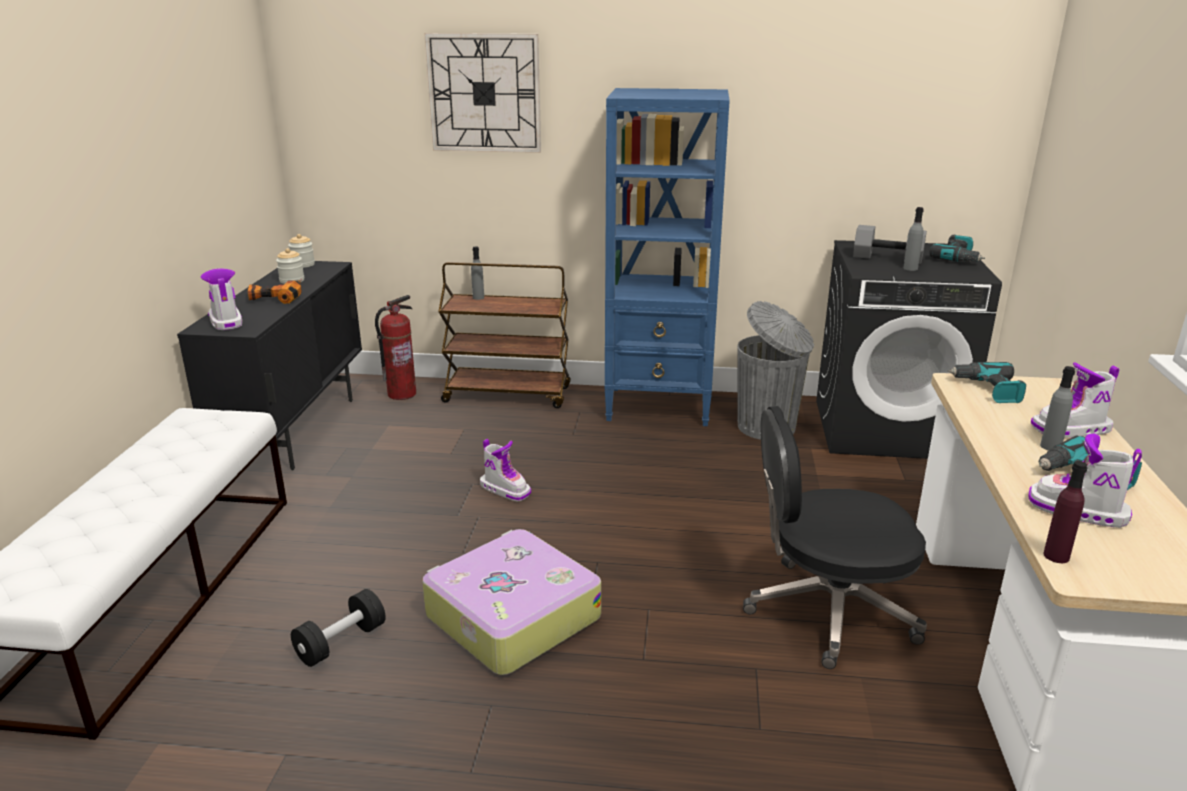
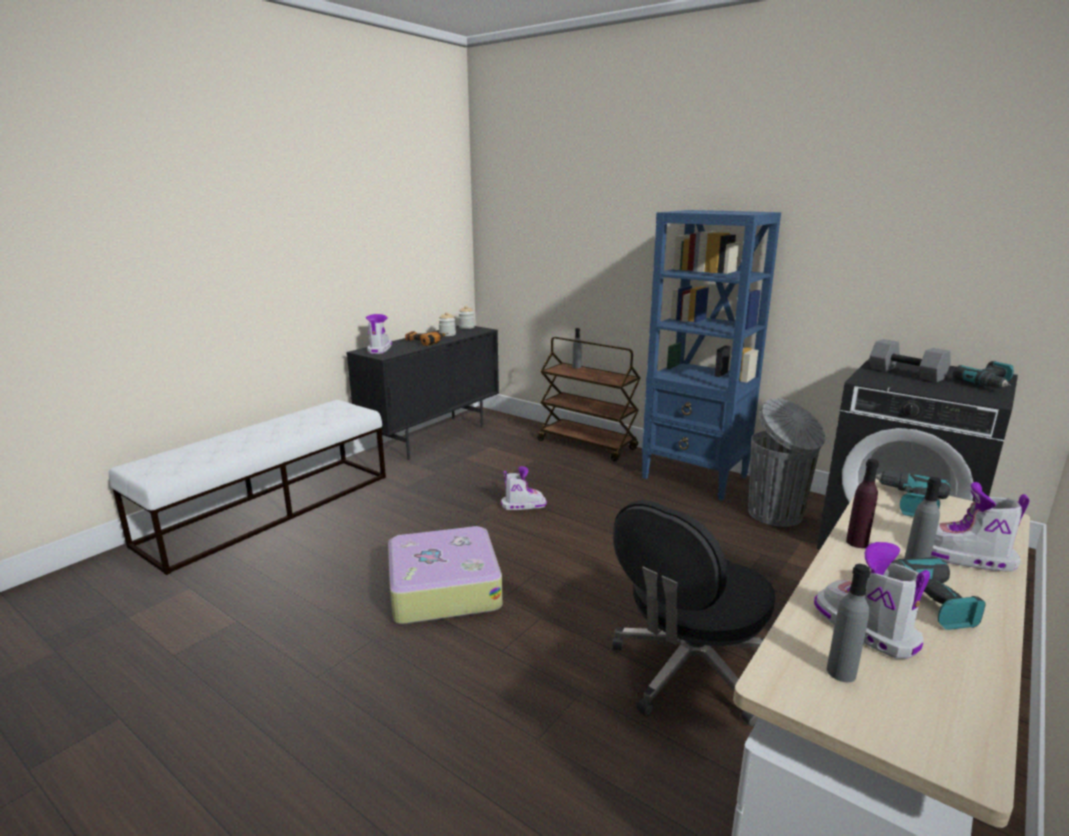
camera: 30 degrees right, 5 degrees down
black dumbbell [291,589,386,667] -> none
fire extinguisher [375,295,416,400] -> none
wall clock [424,33,541,153] -> none
boot [480,439,531,502] -> boot turned 75 degrees counterclockwise [501,466,547,510]
black office chair [743,406,927,669] -> black office chair turned 75 degrees counterclockwise [612,500,775,726]
grey bottle [904,207,924,271] -> grey bottle moved to [827,564,870,682]
purple bottle [1044,461,1087,563] -> purple bottle moved to [846,459,879,548]

